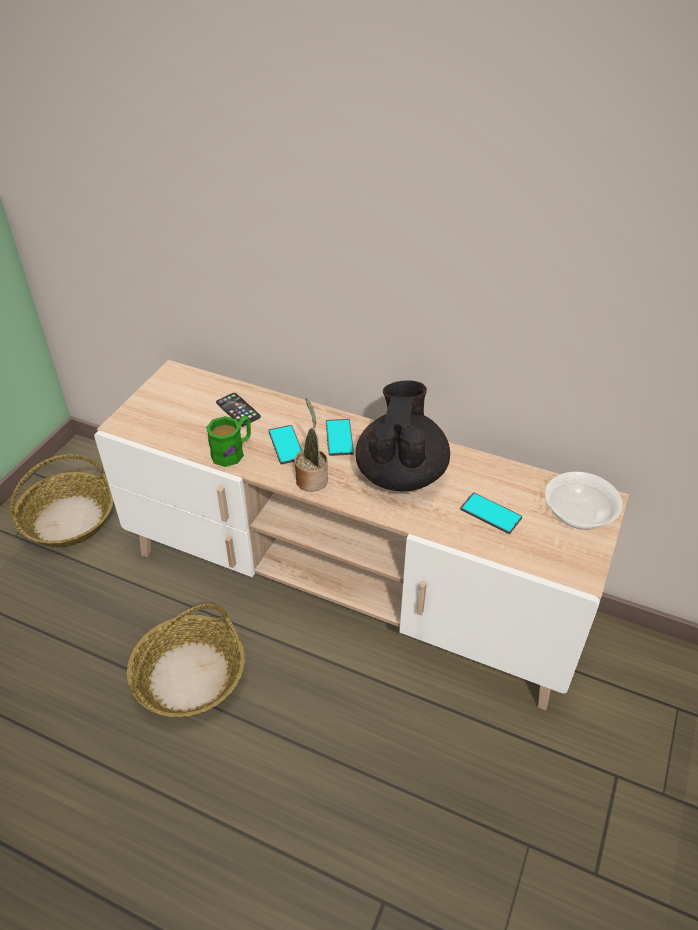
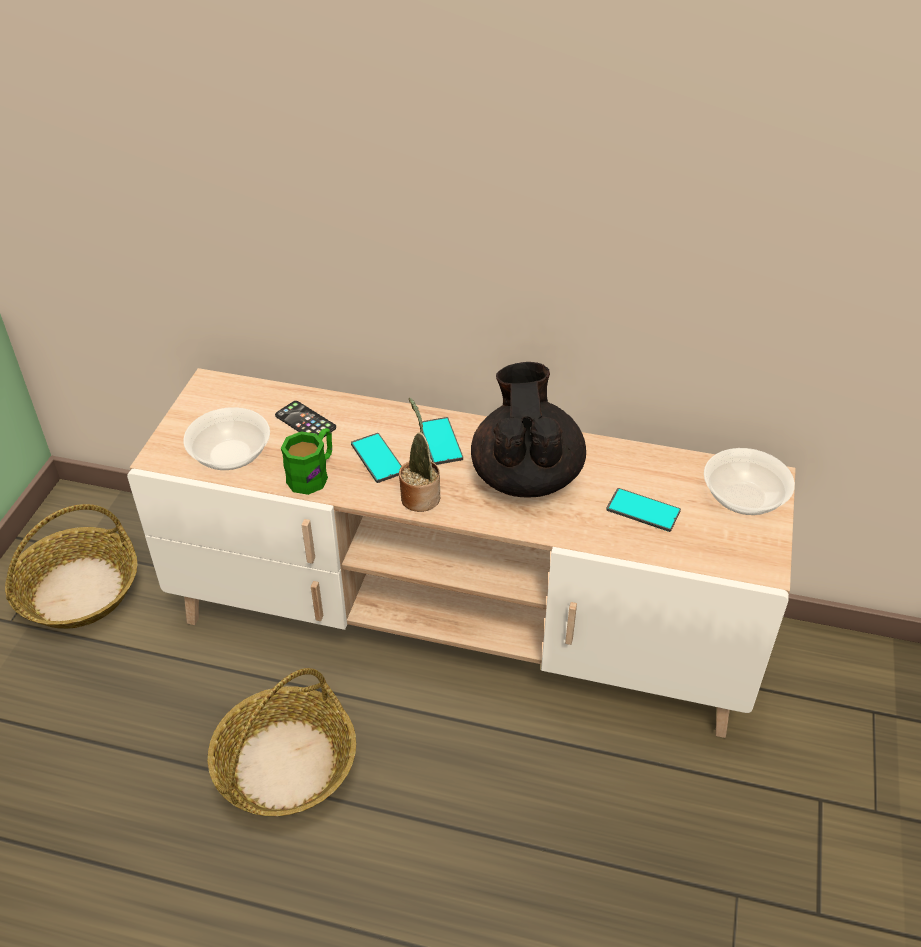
camera: 10 degrees left, 0 degrees up
none -> bowl [183,407,270,470]

